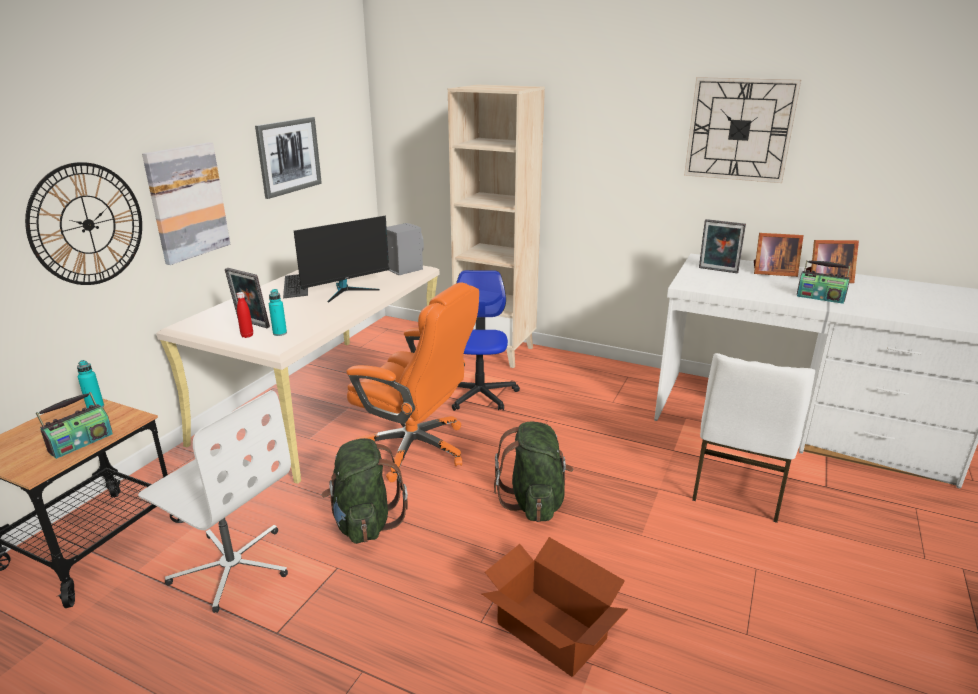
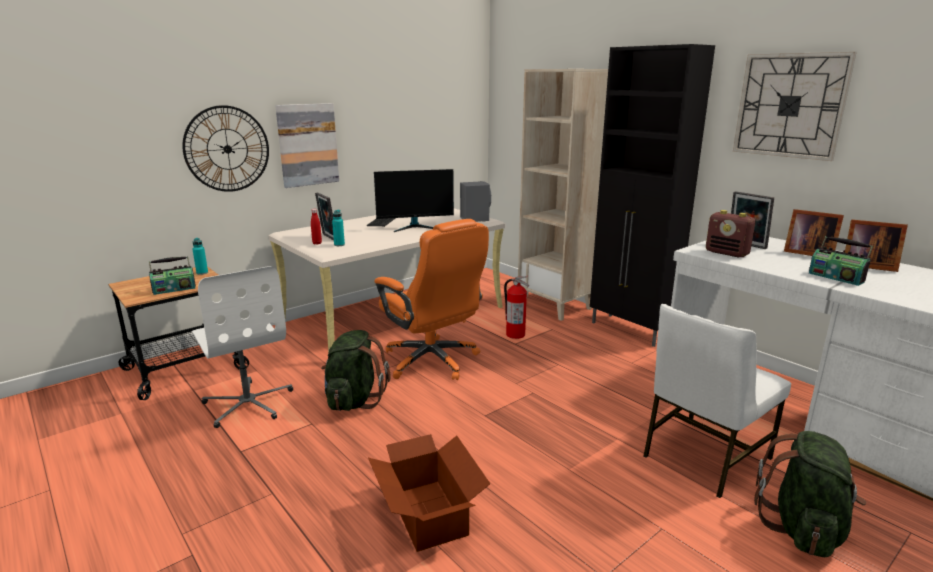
camera: 25 degrees right, 5 degrees down
picture [255,117,322,199] -> none
office chair [452,270,520,411] -> fire extinguisher [504,276,529,339]
green backpack [494,422,573,522] -> green backpack moved to [754,431,866,557]
none -> black cabinet [590,44,715,347]
none -> radio [706,210,756,258]

